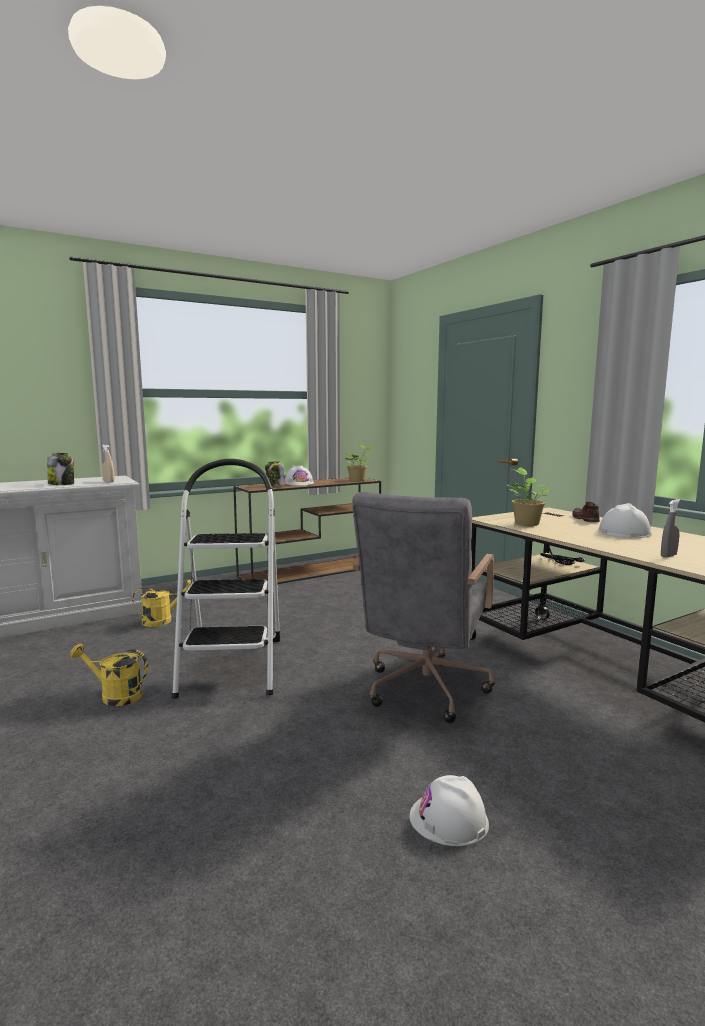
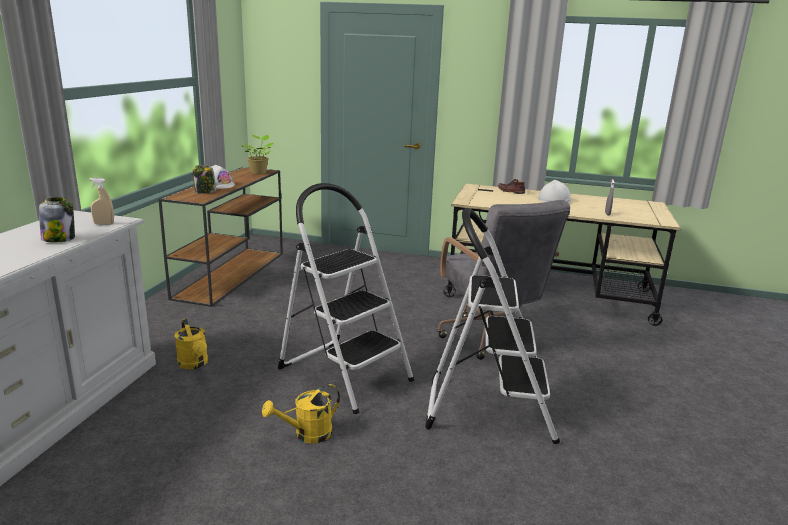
camera: 45 degrees left, 10 degrees up
yellow watering can [132,580,191,627] -> yellow watering can turned 135 degrees clockwise [175,319,208,369]
white hard hat [409,775,489,846] -> none
potted plant [505,467,550,526] -> none
none -> step ladder [425,208,560,444]

